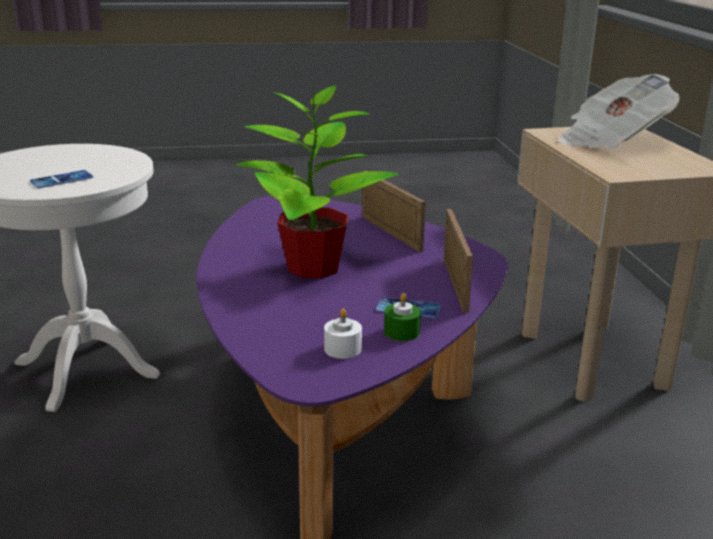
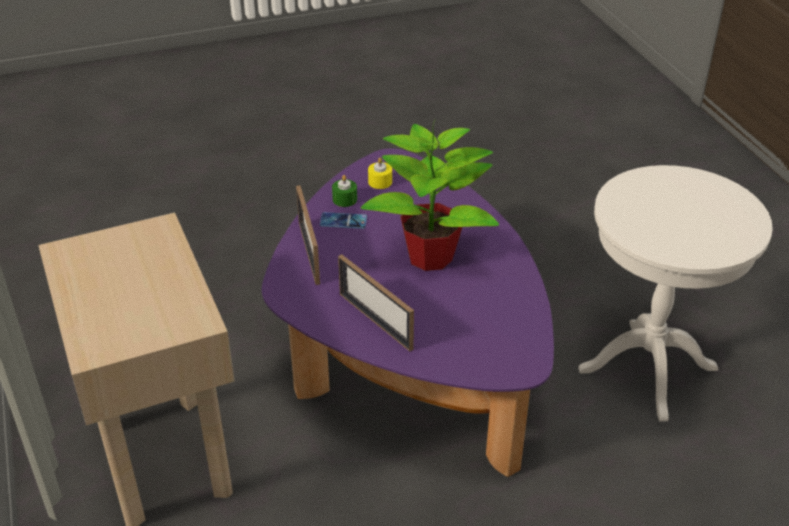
camera: 170 degrees right, 15 degrees up
phone [30,170,93,188] -> none
white candle [324,309,362,359] -> yellow candle [368,158,392,189]
newspaper [558,74,680,149] -> none

